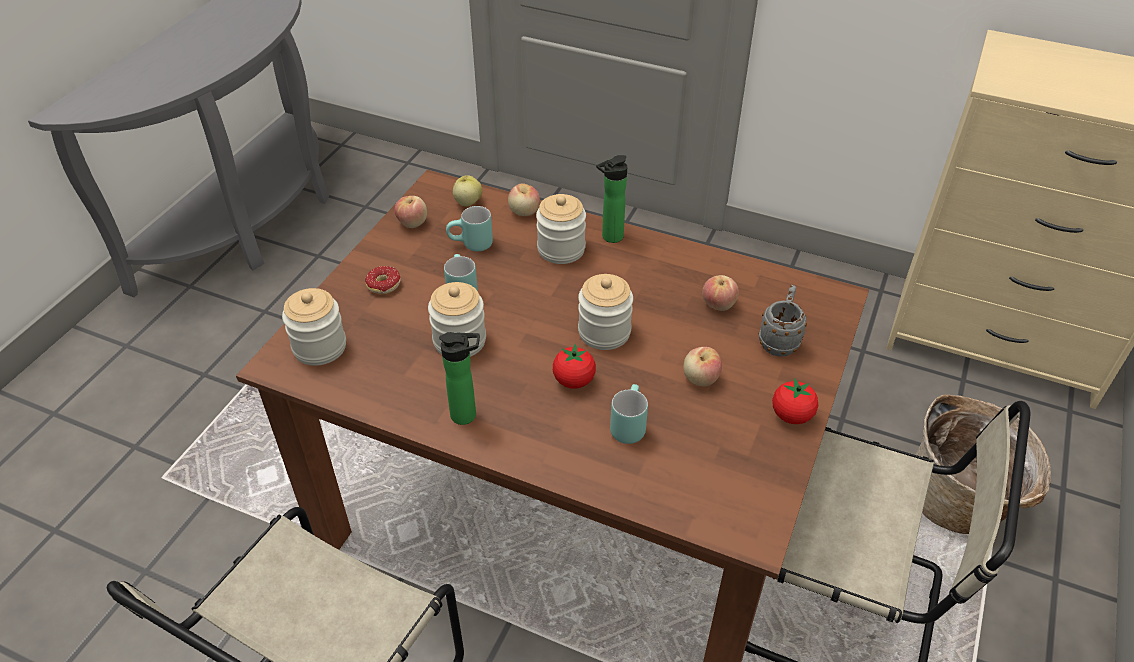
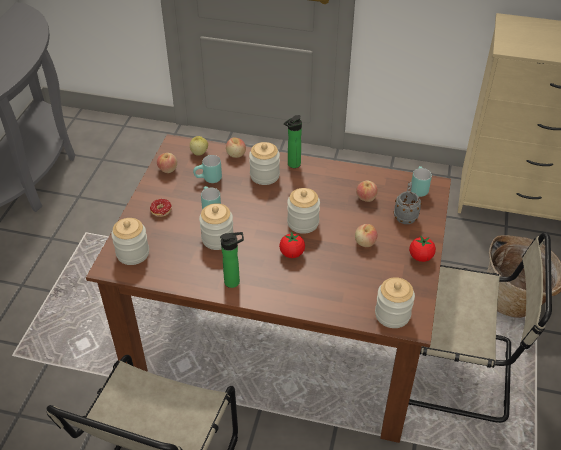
camera: 10 degrees left, 0 degrees up
turquoise mug [610,384,648,444] -> turquoise mug moved to [411,166,432,197]
none -> jar [375,277,415,328]

